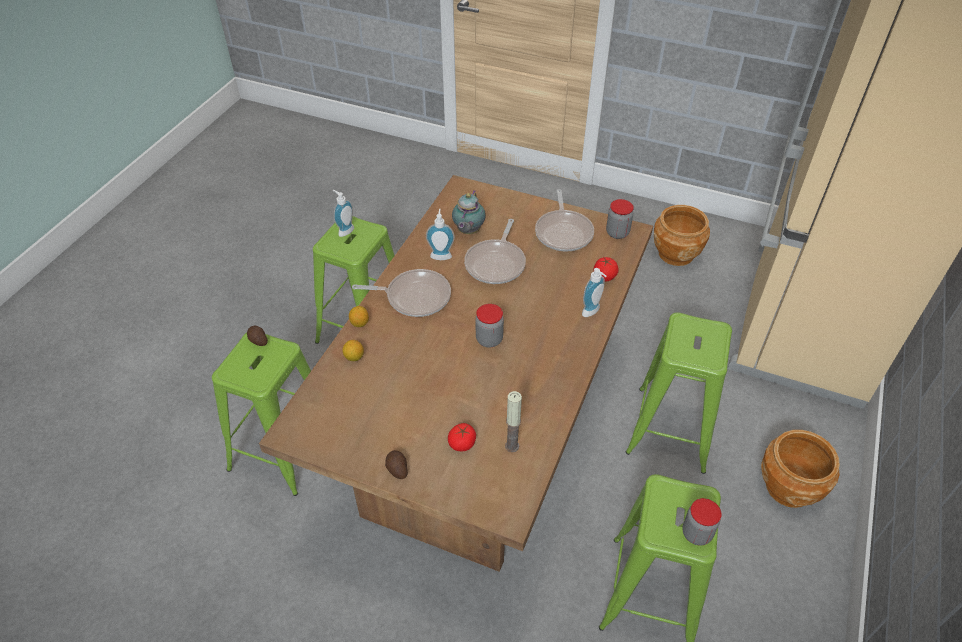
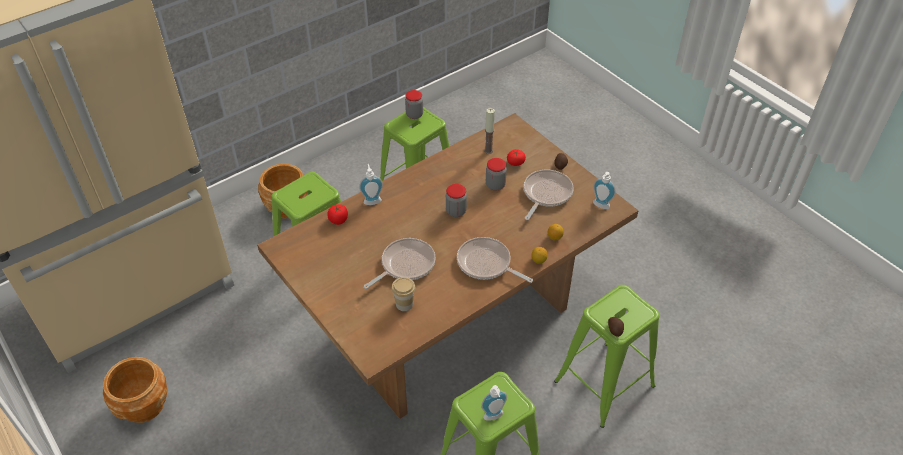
camera: 150 degrees left, 0 degrees up
soap dispenser [426,209,455,260] -> soap dispenser moved to [593,172,616,209]
teapot [452,190,486,234] -> cup [392,277,416,311]
frying pan [535,189,594,252] -> frying pan moved to [524,170,574,220]
jar [606,199,634,239] -> jar moved to [486,158,507,191]

